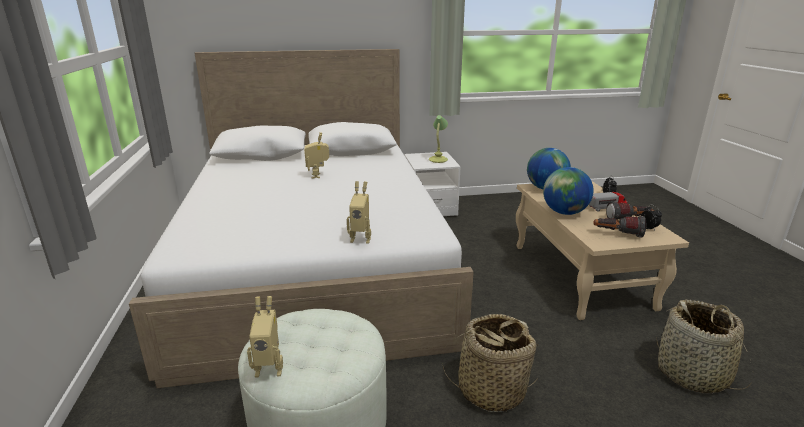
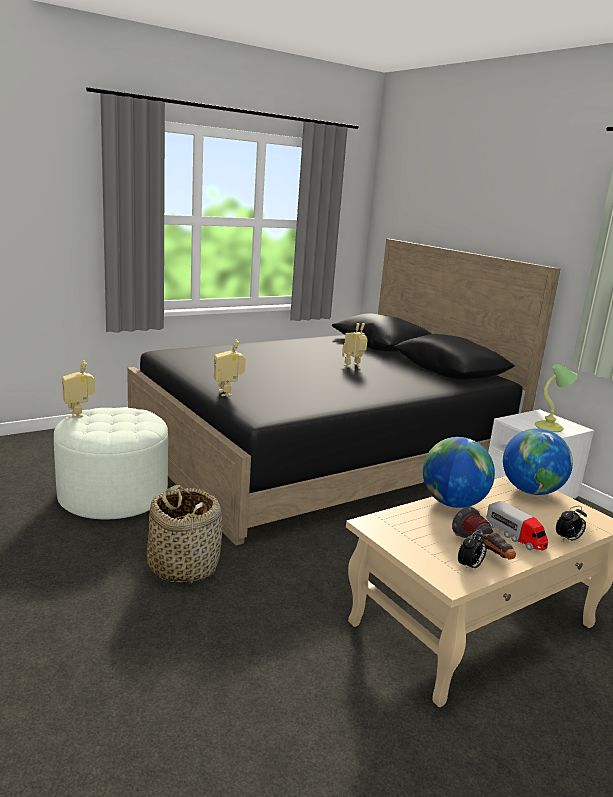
camera: 65 degrees right, 5 degrees down
white bed [129,49,474,388] -> black bed [127,239,561,546]
flashlight [593,216,647,237] -> none
basket [656,300,751,393] -> none

